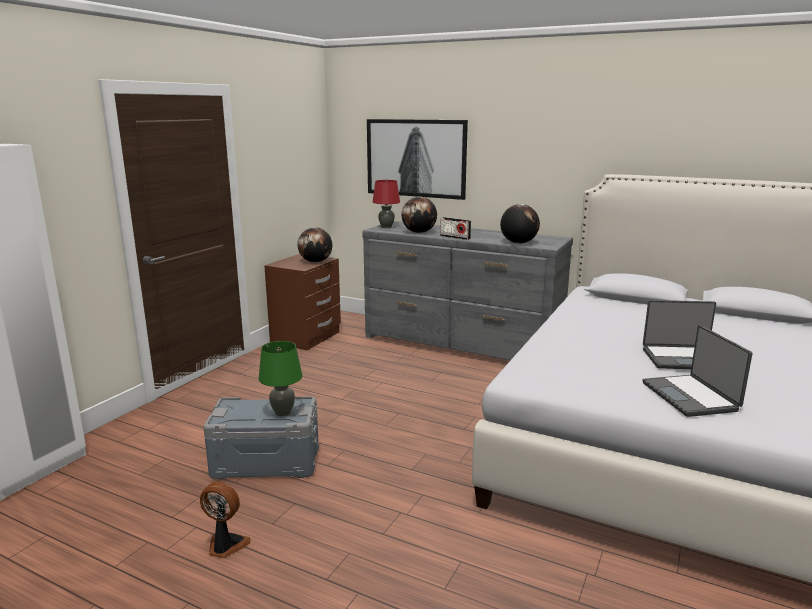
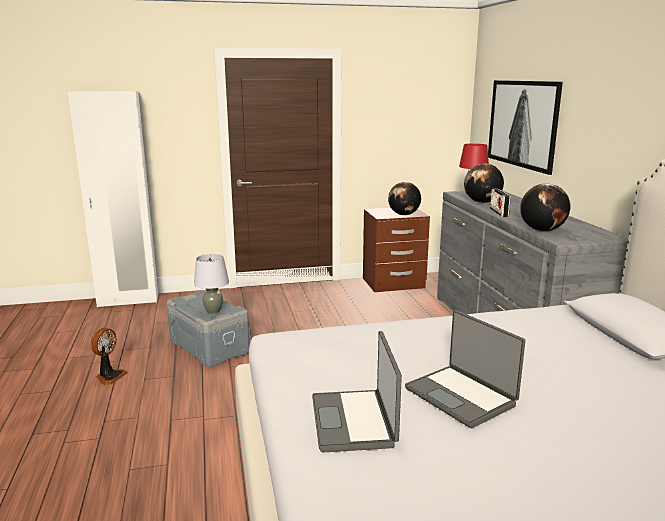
camera: 50 degrees right, 0 degrees up
fan [200,482,251,558] -> fan turned 45 degrees clockwise [91,328,128,385]
green table lamp [259,341,302,416] -> grey table lamp [194,254,229,314]
laptop [642,325,752,417] -> laptop turned 45 degrees counterclockwise [312,331,402,453]

